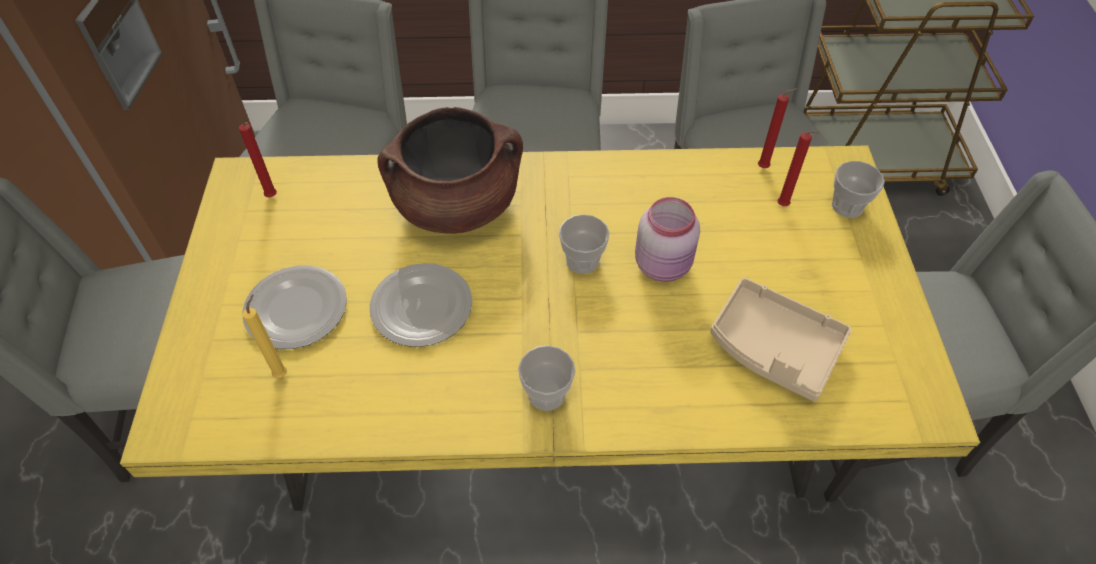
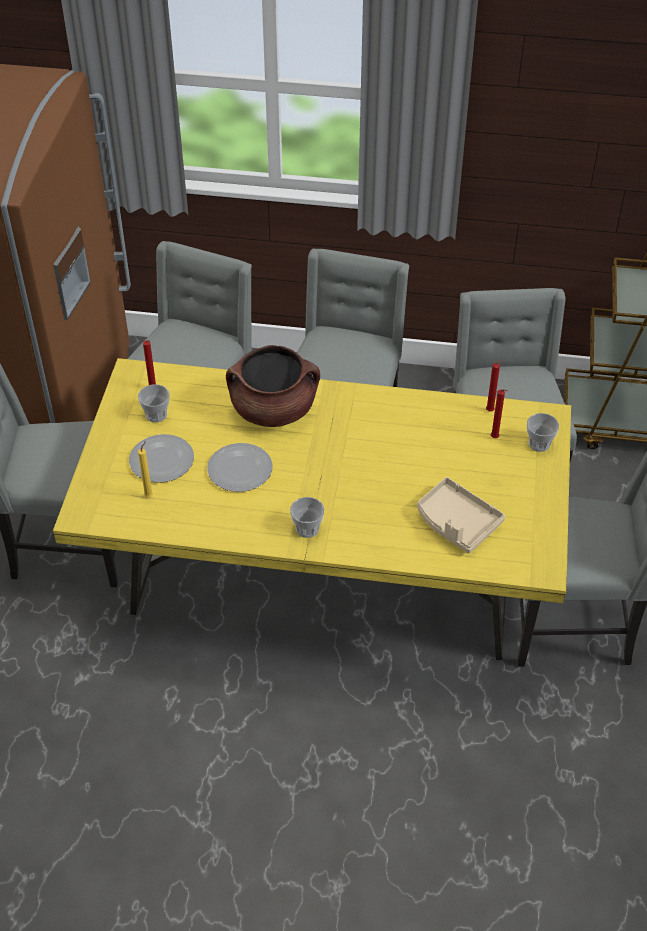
camera: 10 degrees right, 5 degrees down
cup [559,214,609,274] -> cup moved to [138,384,170,422]
pink jar [635,197,700,282] -> none

